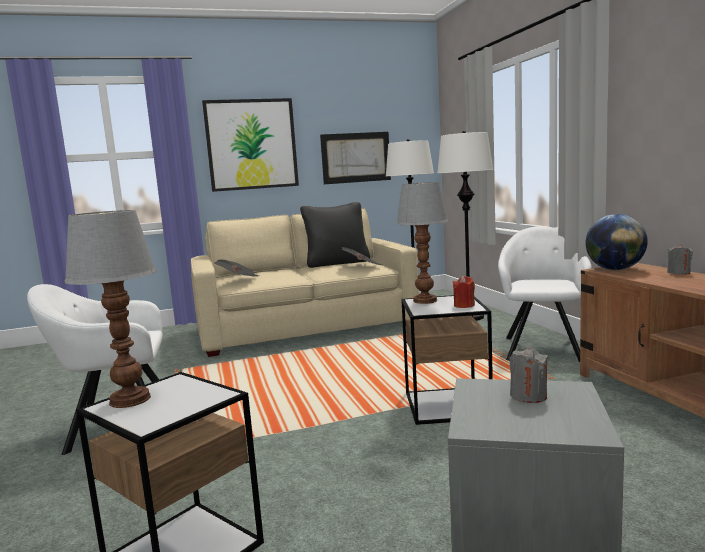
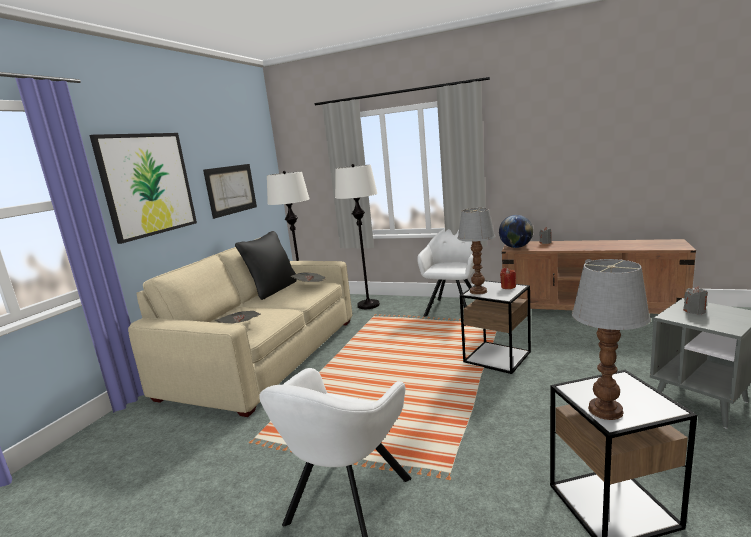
camera: 50 degrees left, 5 degrees up
white armchair [498,226,592,362] -> white armchair turned 60 degrees clockwise [417,229,475,317]

